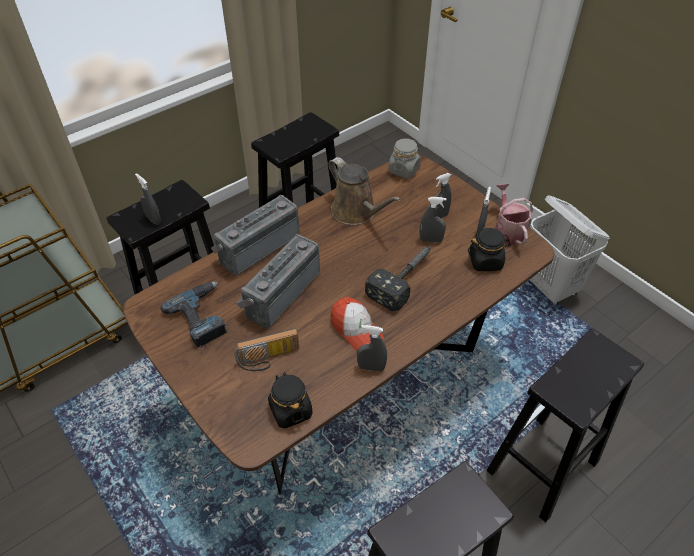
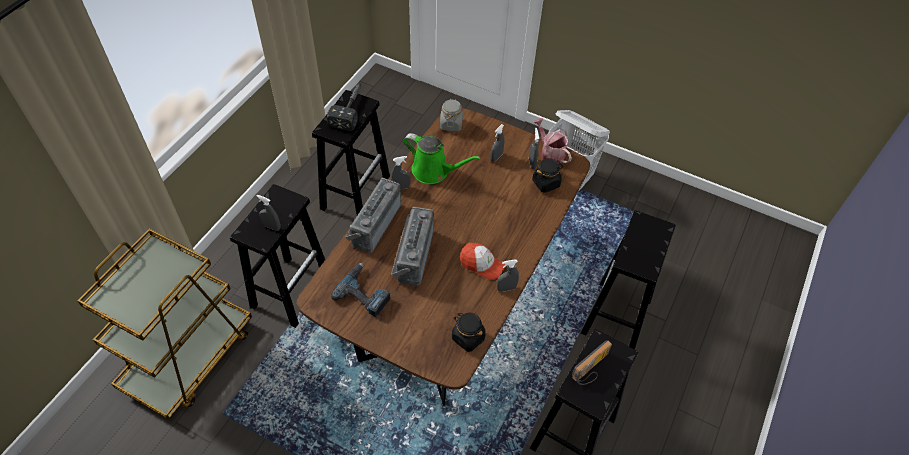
camera: 25 degrees left, 5 degrees up
radio [234,328,299,371] -> radio moved to [572,340,612,385]
brown watering can [329,157,401,225] -> green watering can [403,133,480,184]
hammer [365,245,432,311] -> hammer moved to [327,83,362,131]
grey spray bottle [419,197,447,243] -> grey spray bottle moved to [390,156,411,189]

